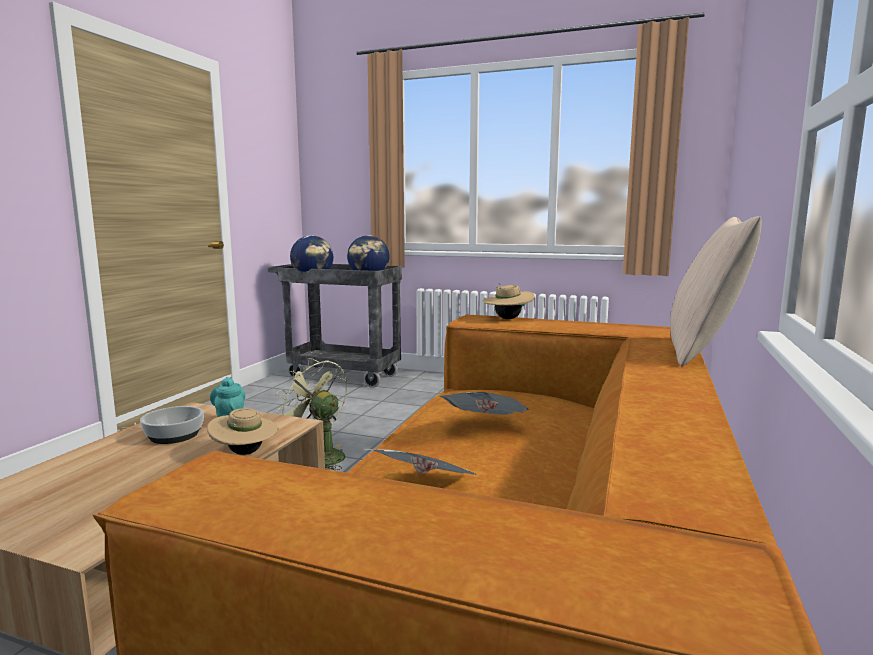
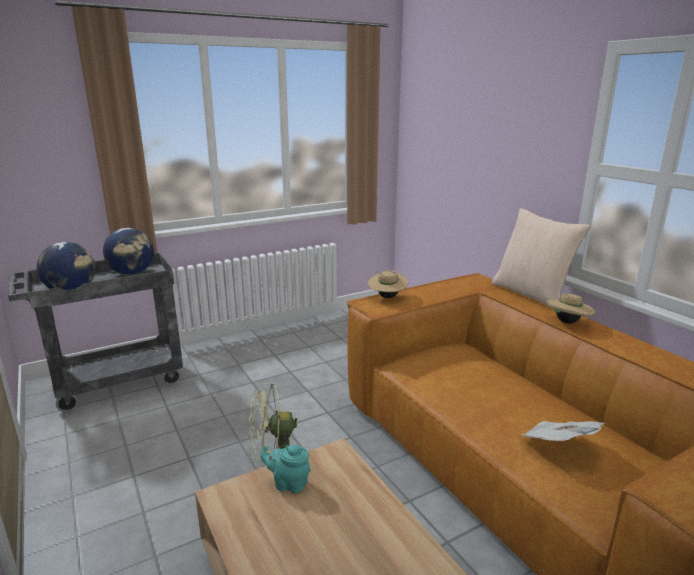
camera: 50 degrees left, 10 degrees up
bowl [140,406,204,444] -> none
beige hat [207,408,278,455] -> beige hat moved to [547,293,595,324]
newspaper [440,392,529,415] -> none

